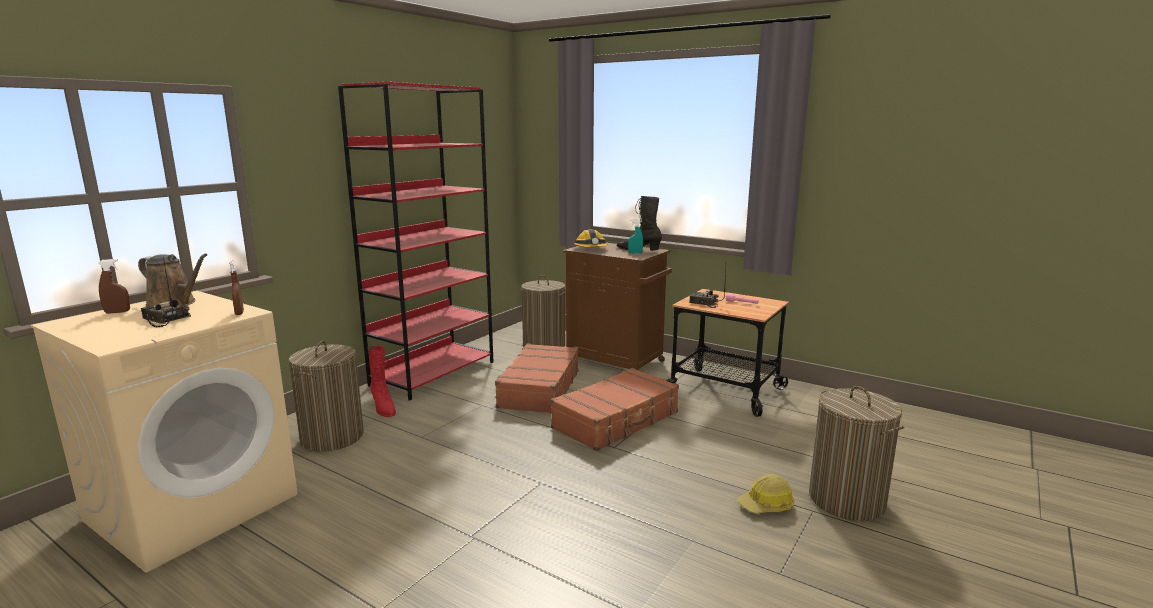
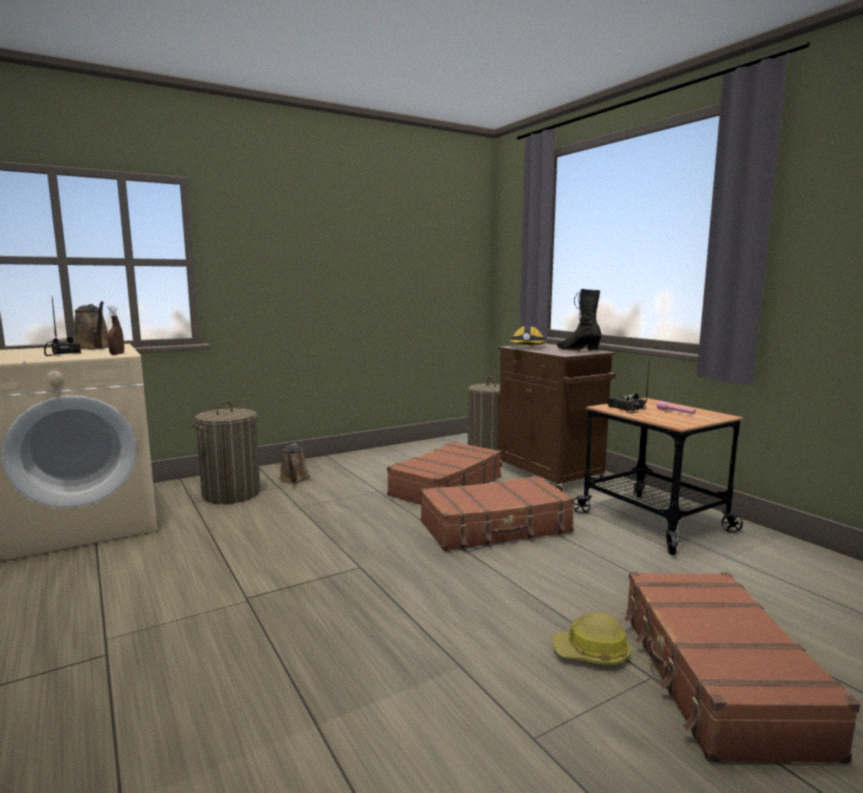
camera: 25 degrees right, 5 degrees down
brown spray bottle [98,259,130,314] -> none
red bookcase [338,82,493,401] -> none
red boot [368,346,396,417] -> brown watering can [279,443,310,483]
turquoise spray bottle [628,219,643,254] -> none
laundry basket [809,386,904,521] -> brown suitcase [624,572,860,763]

